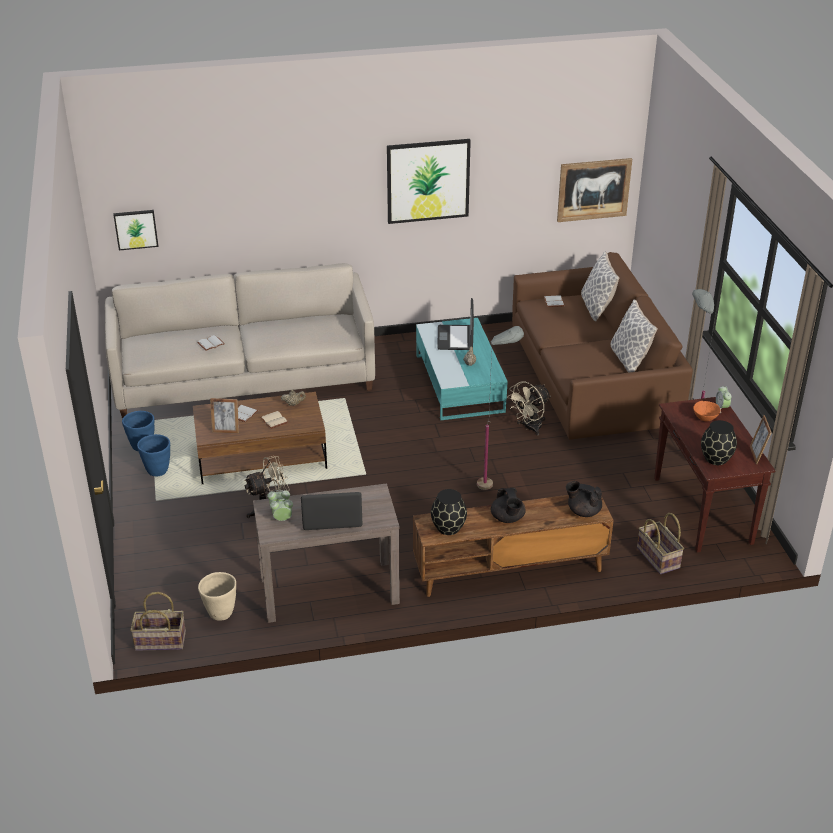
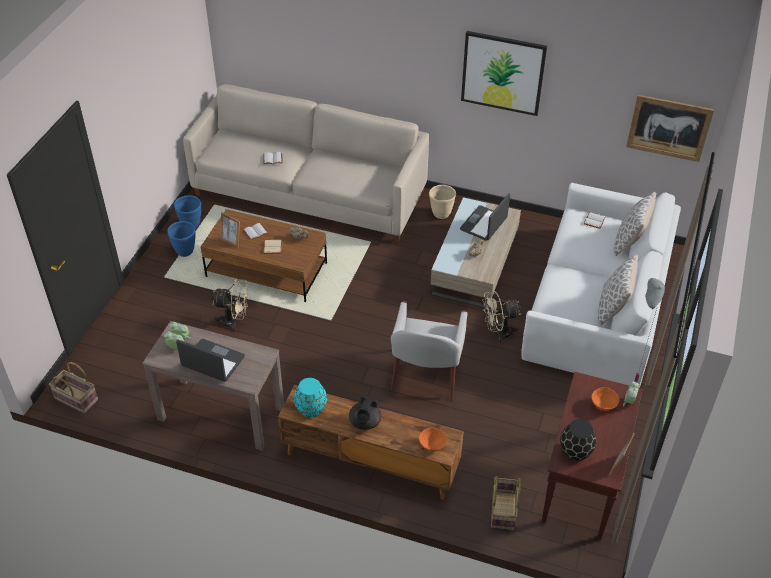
camera: 30 degrees right, 10 degrees up
picture [113,210,159,250] -> none
beige planter [198,572,236,621] -> beige planter moved to [429,185,456,219]
turquoise coffee table [416,318,508,420] -> beige coffee table [430,197,521,309]
black vase [431,489,467,535] -> turquoise vase [294,378,327,418]
grey floor lamp [477,326,524,490] -> white armchair [391,301,467,400]
brown sofa [512,252,693,440] -> white sofa [521,183,681,388]
black teapot [566,481,602,517] -> orange bowl [419,427,447,452]

